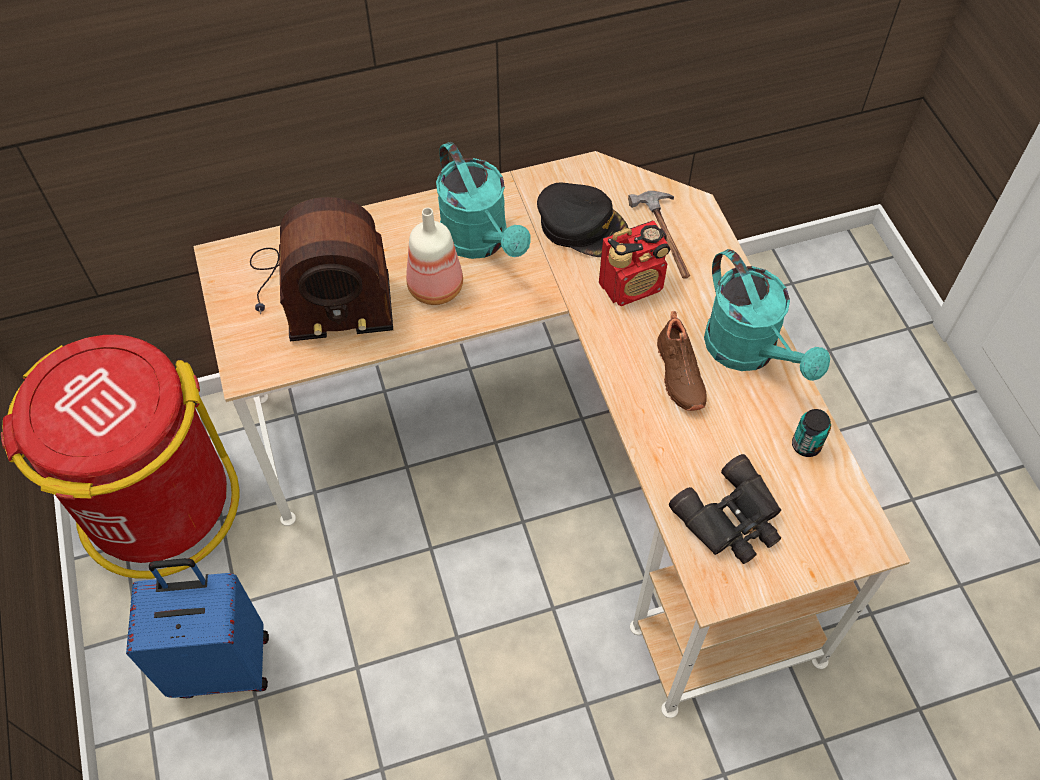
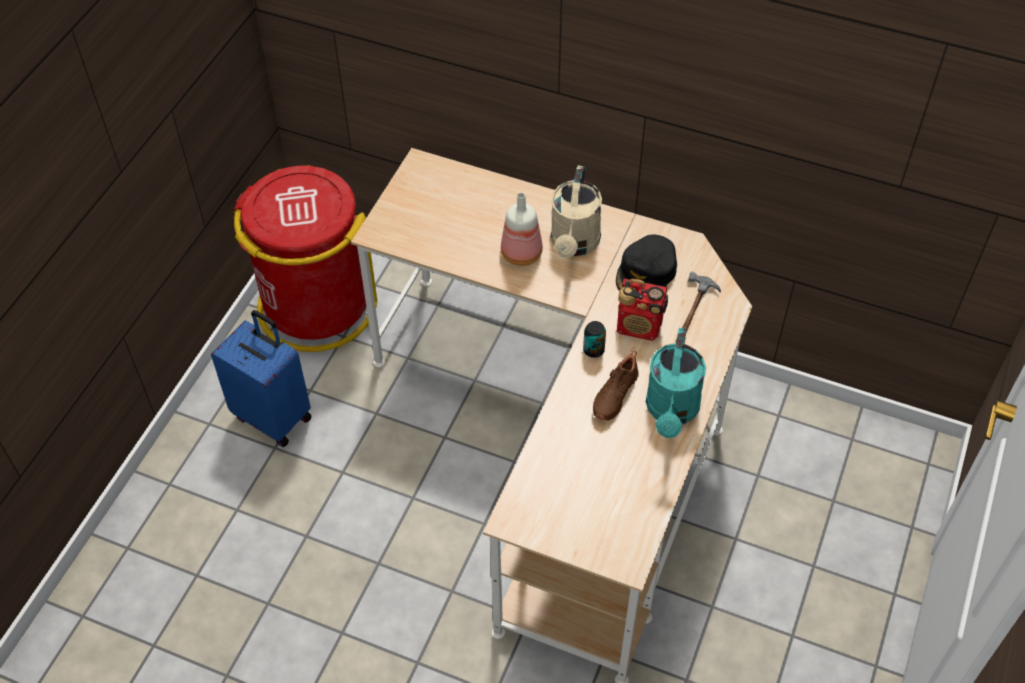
camera: 40 degrees right, 5 degrees down
radio [250,197,393,341] -> none
turquoise watering can [436,142,531,259] -> beige watering can [551,166,602,258]
black cap [537,182,628,257] -> black cap turned 45 degrees clockwise [616,235,677,291]
black binoculars [669,454,781,564] -> none
can [792,409,831,457] -> can moved to [583,321,606,358]

